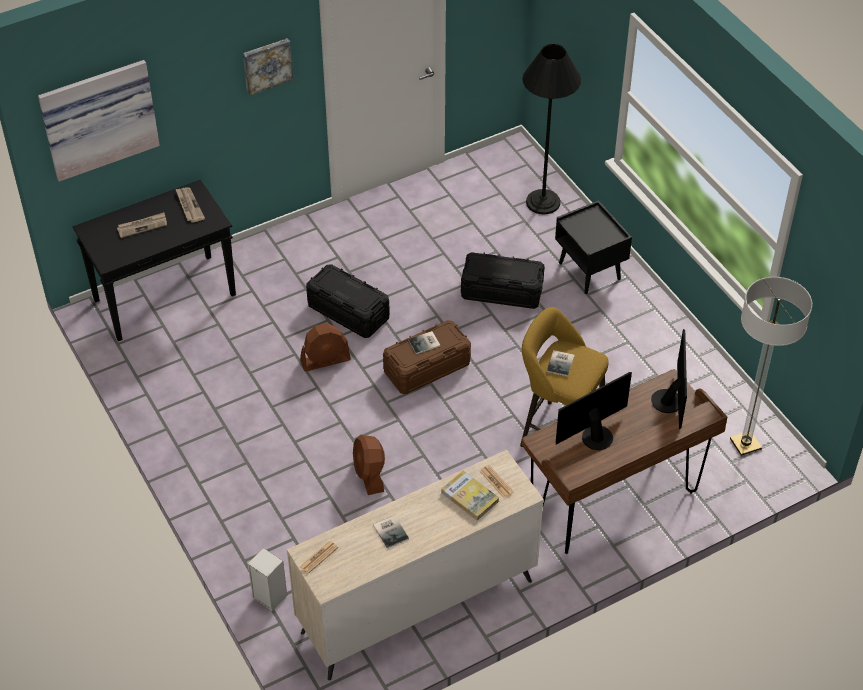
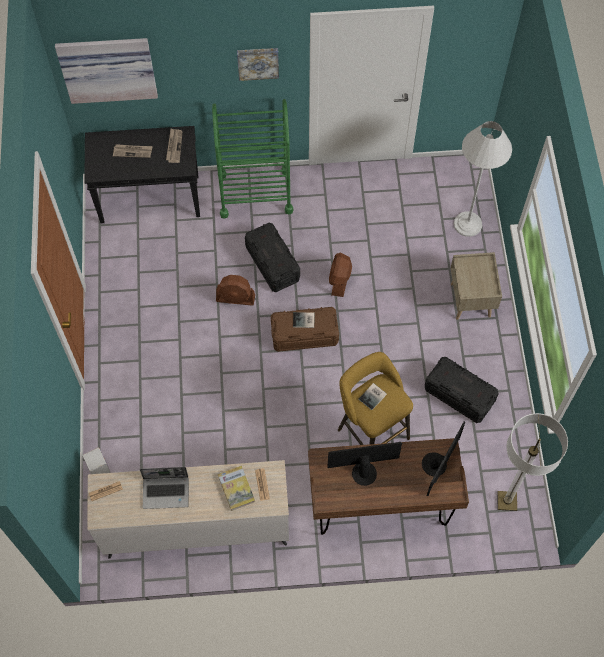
camera: 25 degrees right, 15 degrees up
brown fan [353,435,385,495] -> brown fan moved to [329,252,352,297]
book [373,515,409,549] -> laptop [140,467,189,509]
black storage box [461,252,545,309] -> black storage box moved to [425,357,499,423]
black floor lamp [522,44,581,215] -> white floor lamp [454,121,512,237]
black nightstand [555,200,632,294] -> beige nightstand [451,252,502,320]
none -> green cart [212,99,293,219]

